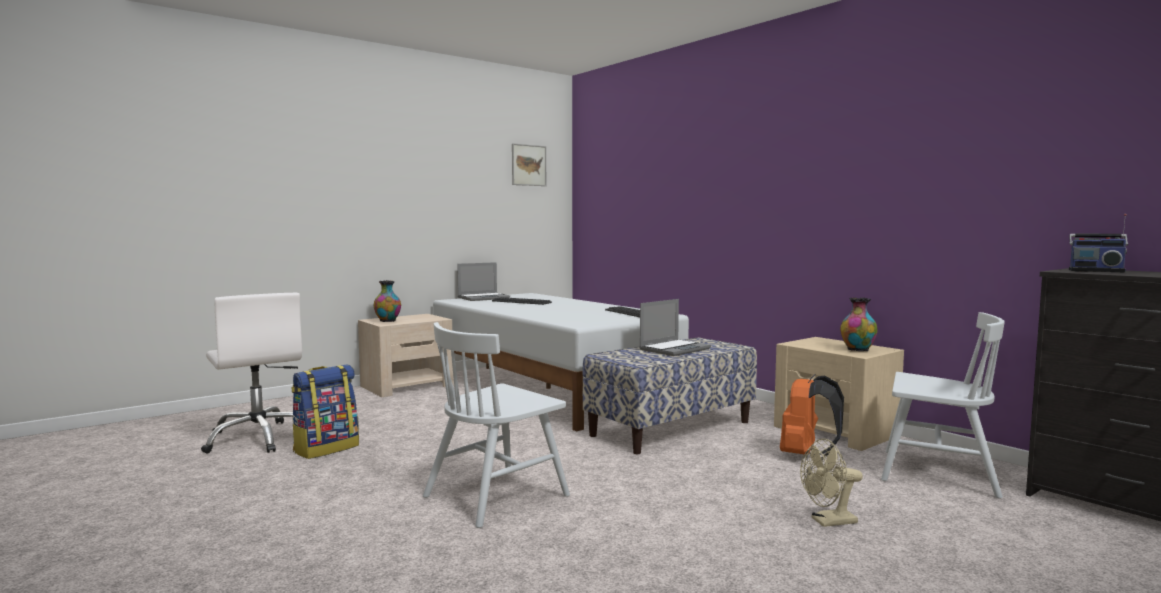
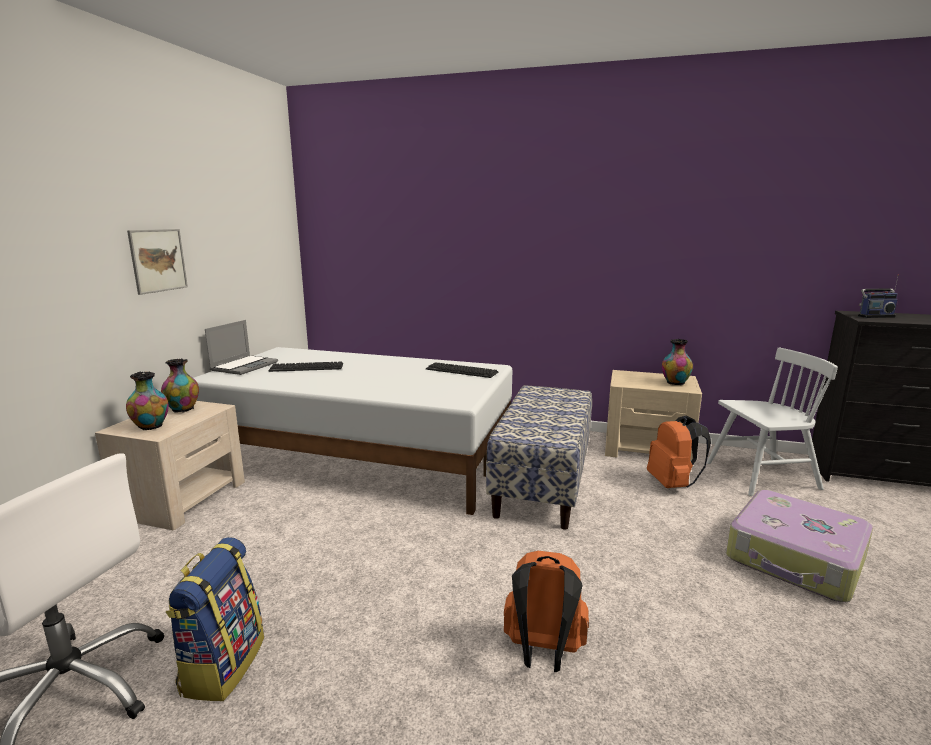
camera: 35 degrees left, 10 degrees up
white chair [423,322,570,528] -> orange backpack [504,551,589,672]
picture [512,144,546,186] -> picture moved to [127,229,188,295]
laptop [639,299,711,356] -> none
beige fan [800,439,863,527] -> suitcase [726,490,873,602]
none -> vase [161,359,199,413]

